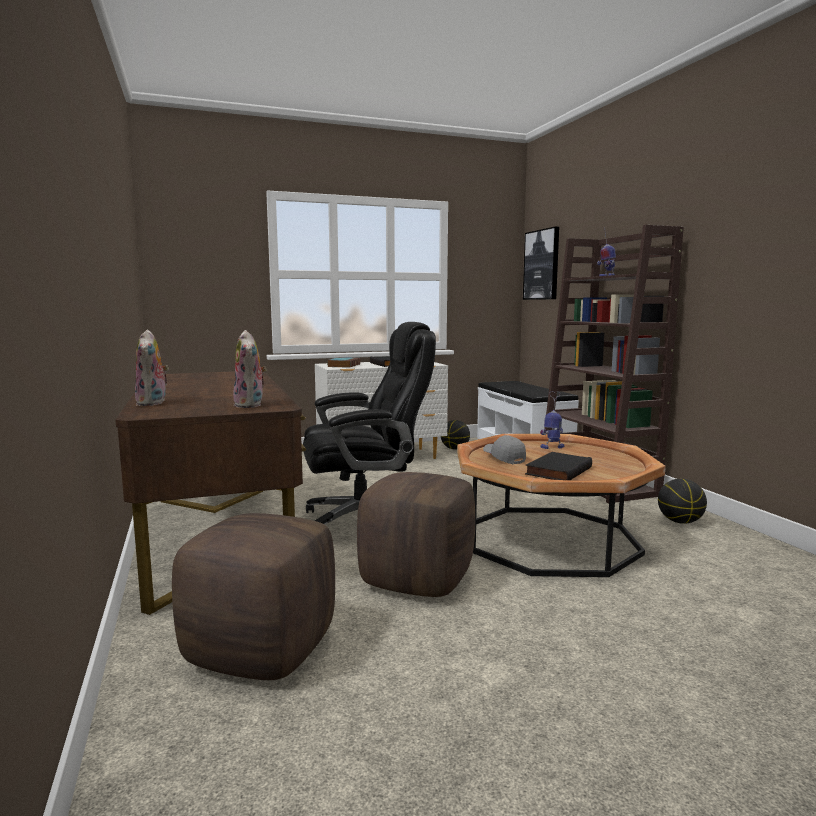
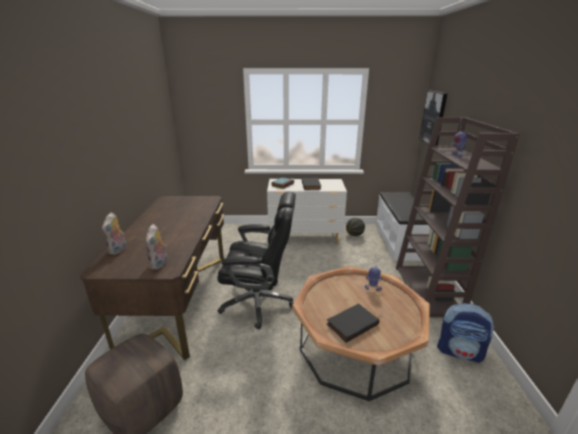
camera: 20 degrees right, 15 degrees up
brown ottoman [357,472,475,597] -> none
grey cap [483,435,526,464] -> none
basketball [658,479,707,524] -> backpack [437,303,495,363]

